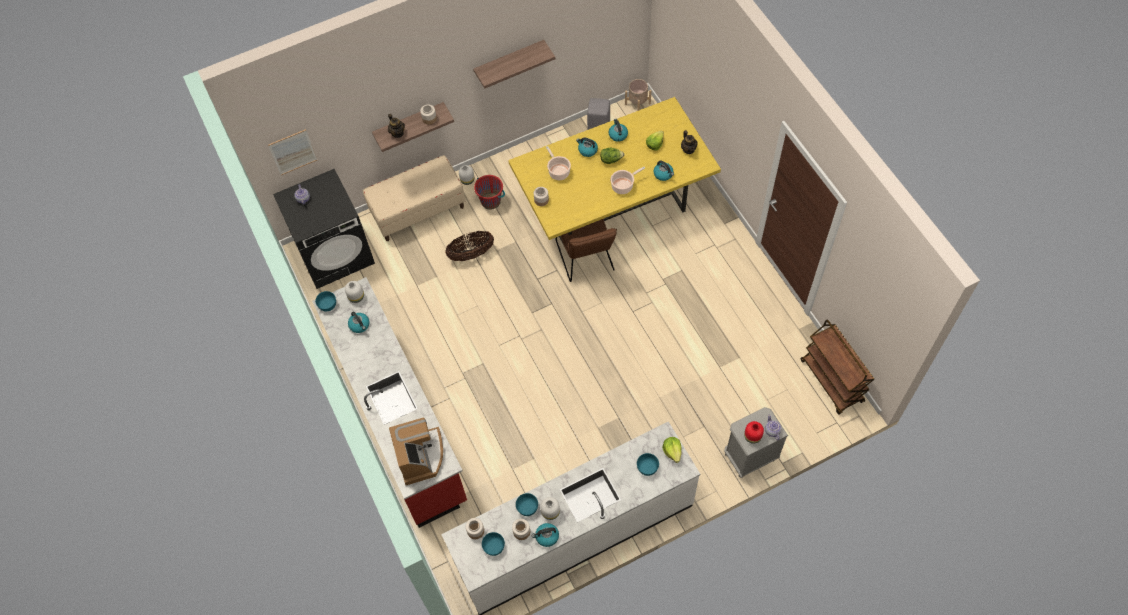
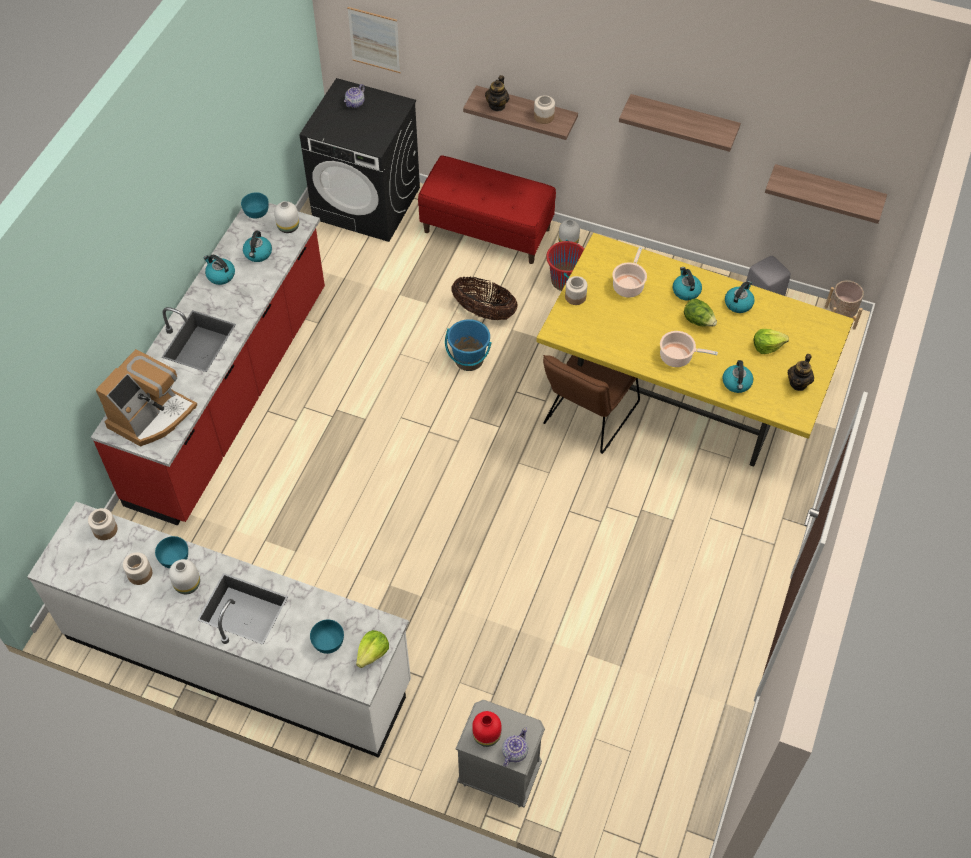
camera: 45 degrees right, 5 degrees down
beige bench [363,155,465,241] -> red bench [418,155,556,264]
turquoise bowl [482,532,505,556] -> none
kettle [532,523,559,547] -> kettle moved to [203,255,235,285]
brown cart [800,320,875,414] -> none
none -> blue bucket [445,319,492,371]
none -> shelf [765,164,887,224]

